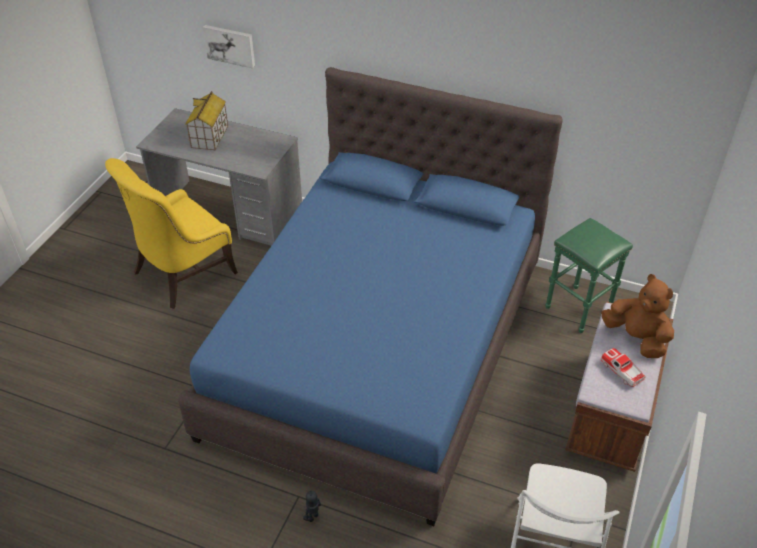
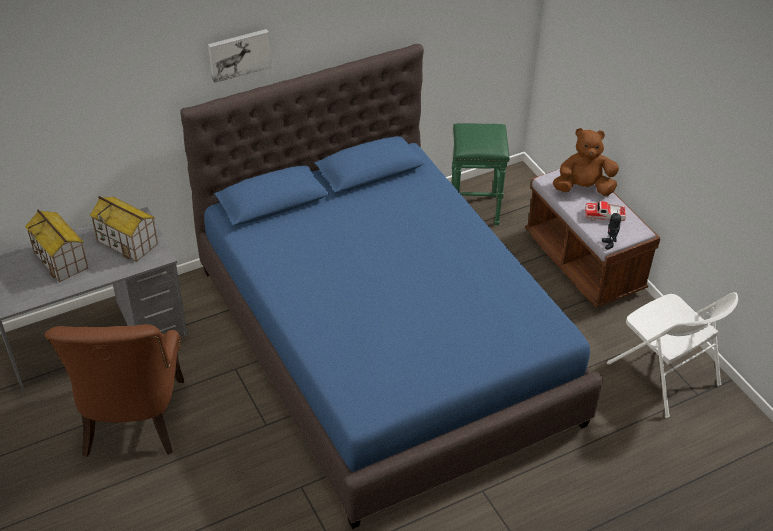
camera: 50 degrees left, 0 degrees up
yellow chair [105,158,238,309] -> brown chair [45,324,184,457]
picture [203,25,255,69] -> picture moved to [208,29,271,83]
toy robot [303,490,321,522] -> toy robot moved to [602,210,621,250]
none -> toy house [90,196,158,262]

